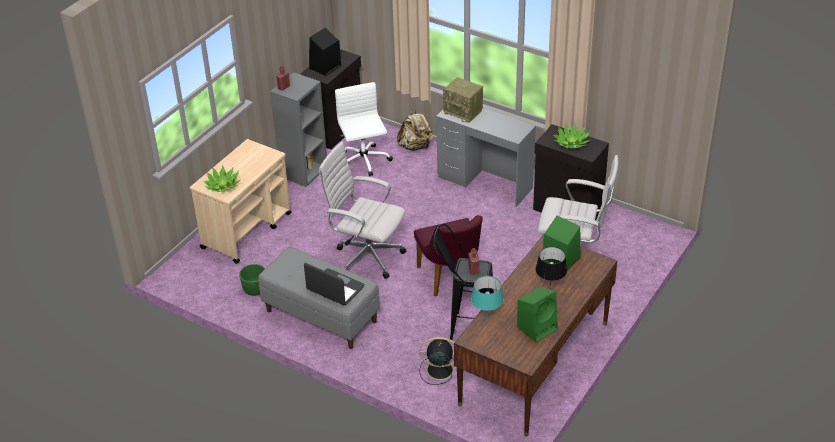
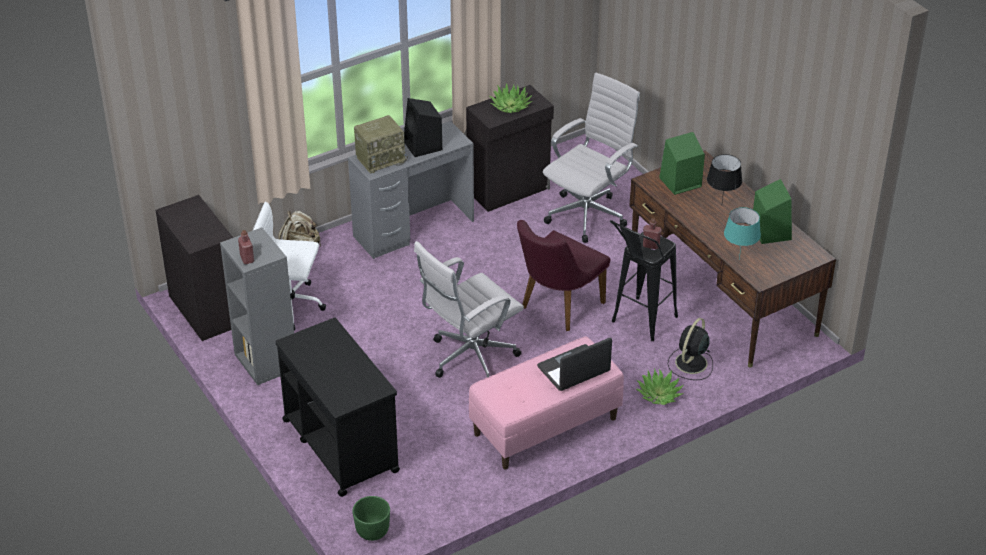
camera: 65 degrees left, 0 degrees up
beige cart [190,139,292,264] -> black cart [275,318,400,497]
potted plant [203,165,241,192] -> potted plant moved to [637,368,684,405]
green planter [239,264,265,296] -> green planter moved to [352,496,390,541]
grey bench [258,247,380,349] -> pink bench [469,336,624,469]
black speaker [309,28,341,76] -> black speaker moved to [404,98,442,157]
purple chair [414,215,483,297] -> purple chair turned 120 degrees clockwise [517,220,610,331]

